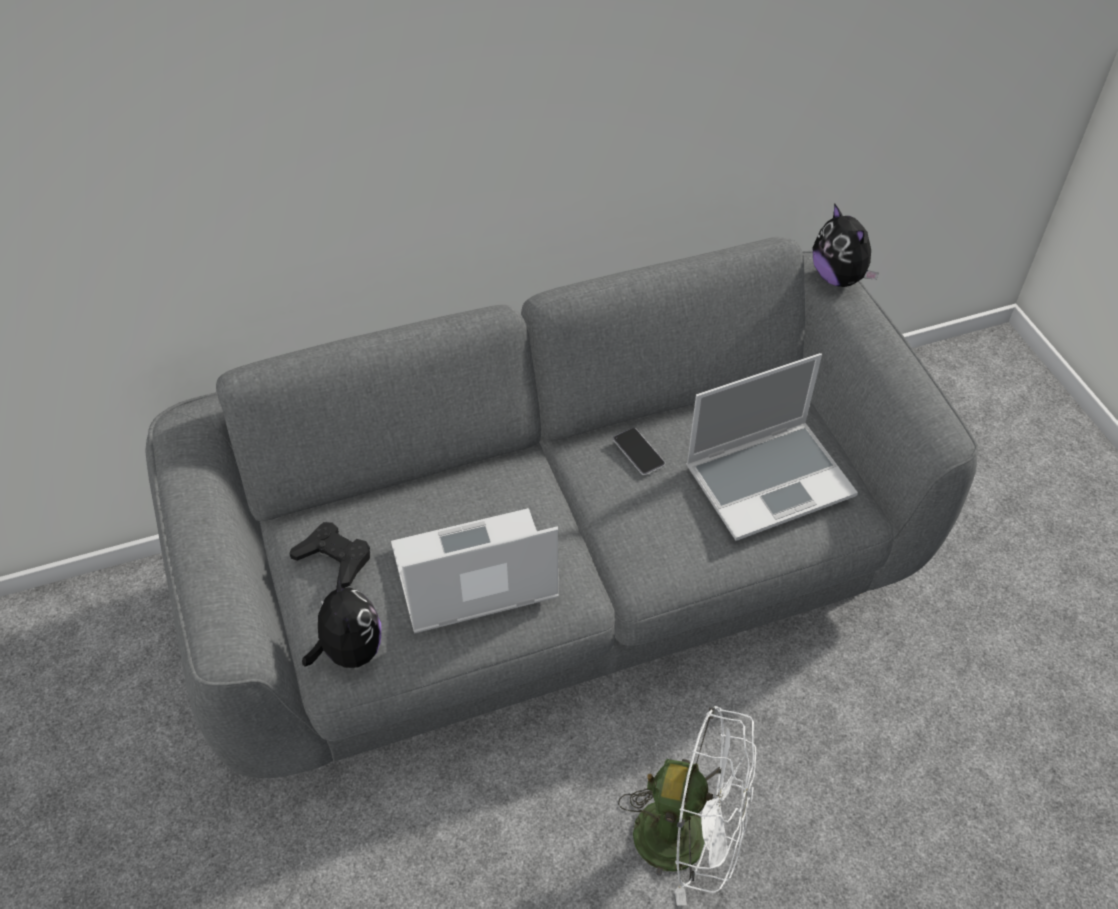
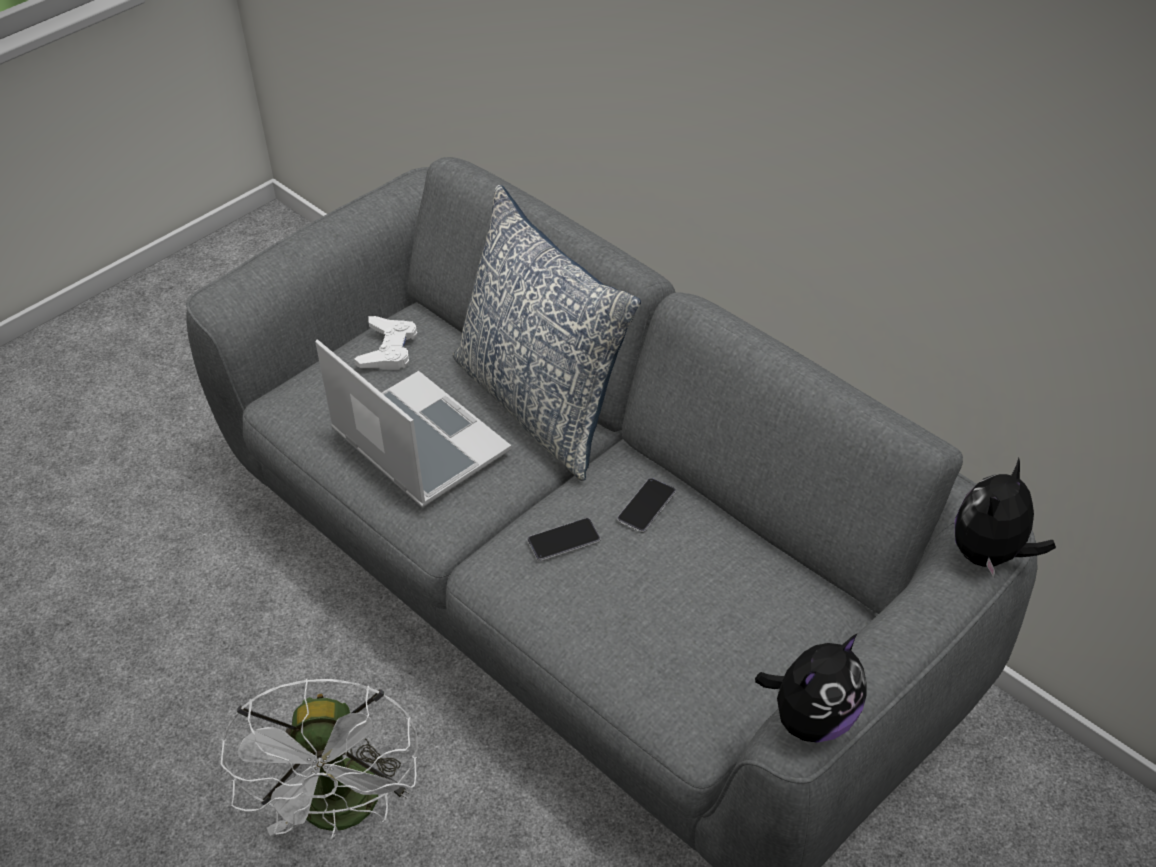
camera: 65 degrees right, 5 degrees down
black game controller [289,522,370,588] -> white game controller [354,316,417,370]
plush toy [302,574,381,668] -> plush toy moved to [755,633,867,743]
laptop [686,353,858,541] -> none
none -> pillow [453,185,641,481]
none -> phone [527,518,601,561]

